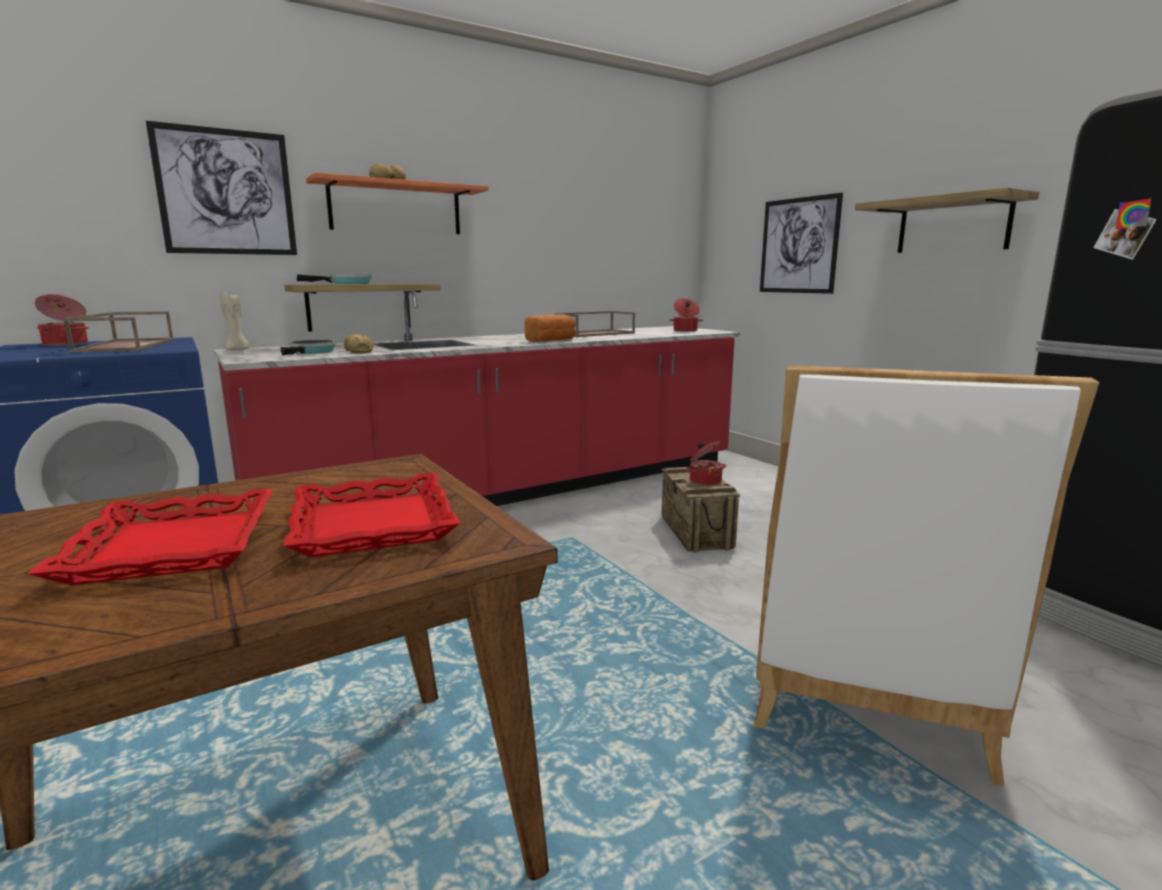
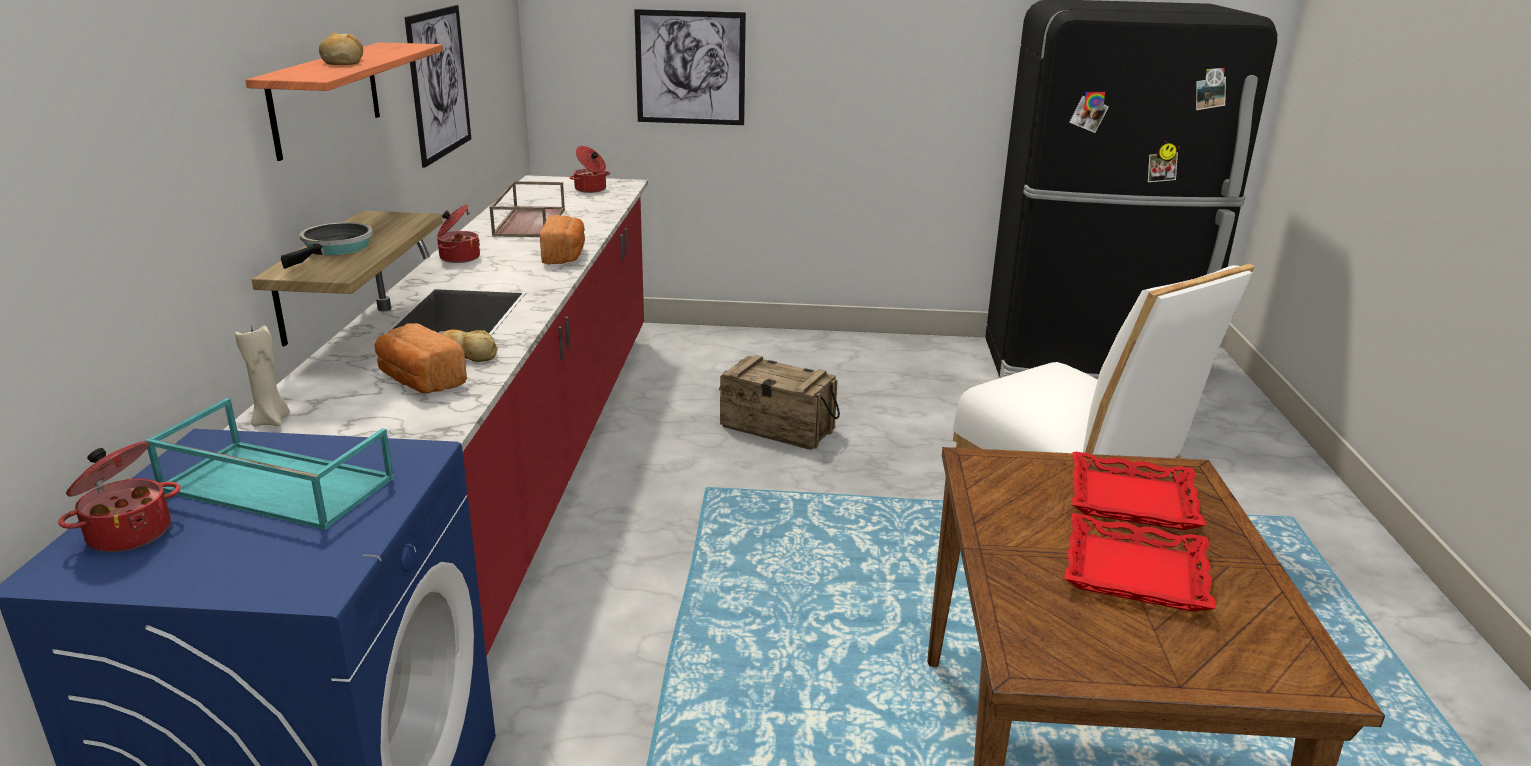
camera: 55 degrees left, 10 degrees up
brown tray [63,312,174,353] -> turquoise tray [144,398,395,530]
picture [146,121,297,255] -> picture moved to [404,5,471,167]
frying pan [281,340,336,356] -> bread [375,323,467,393]
cooking pot [685,441,726,486] -> cooking pot moved to [437,204,480,263]
shelf [855,187,1039,253] -> none

